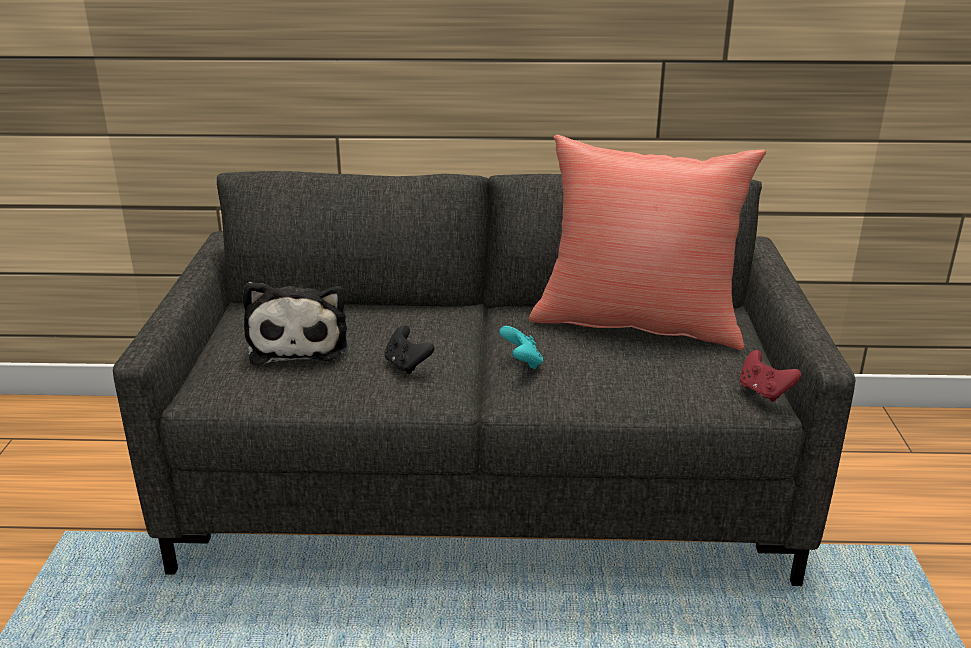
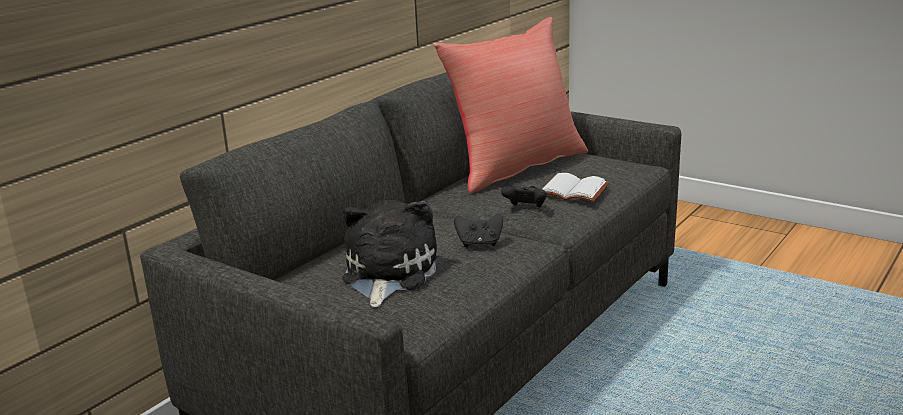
camera: 55 degrees left, 5 degrees down
plush toy [243,282,348,365] -> plush toy turned 105 degrees counterclockwise [342,200,438,307]
turquoise game controller [499,326,543,369] -> black game controller [501,186,547,208]
red game controller [740,350,802,402] -> none
none -> white book [541,173,609,202]

